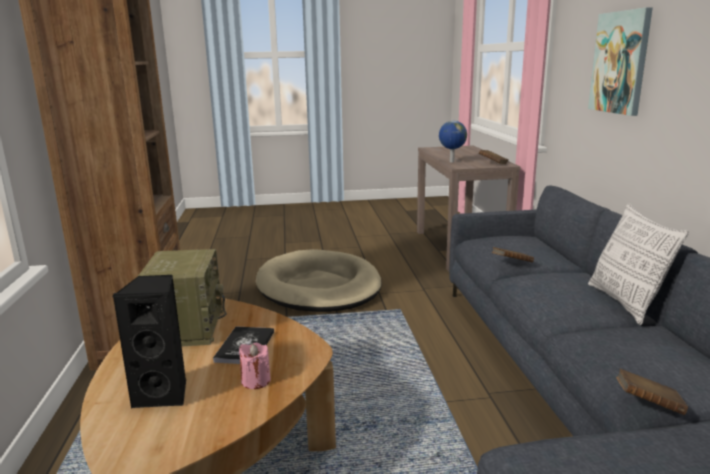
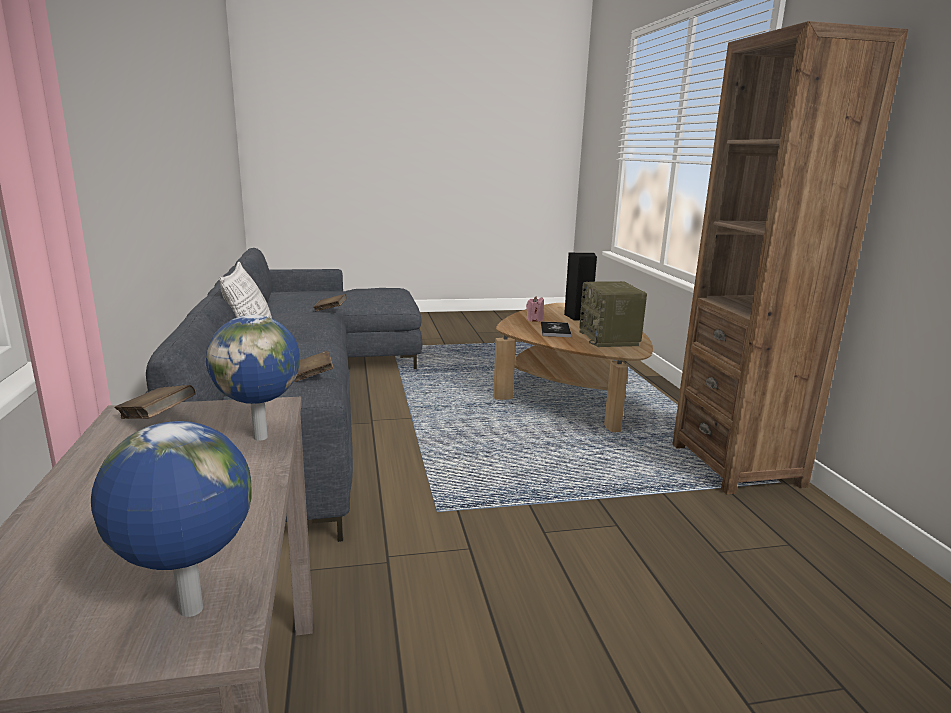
camera: 175 degrees right, 0 degrees up
beige dog bed [256,249,382,312] -> none
picture [588,7,653,116] -> none
none -> globe [91,421,251,617]

